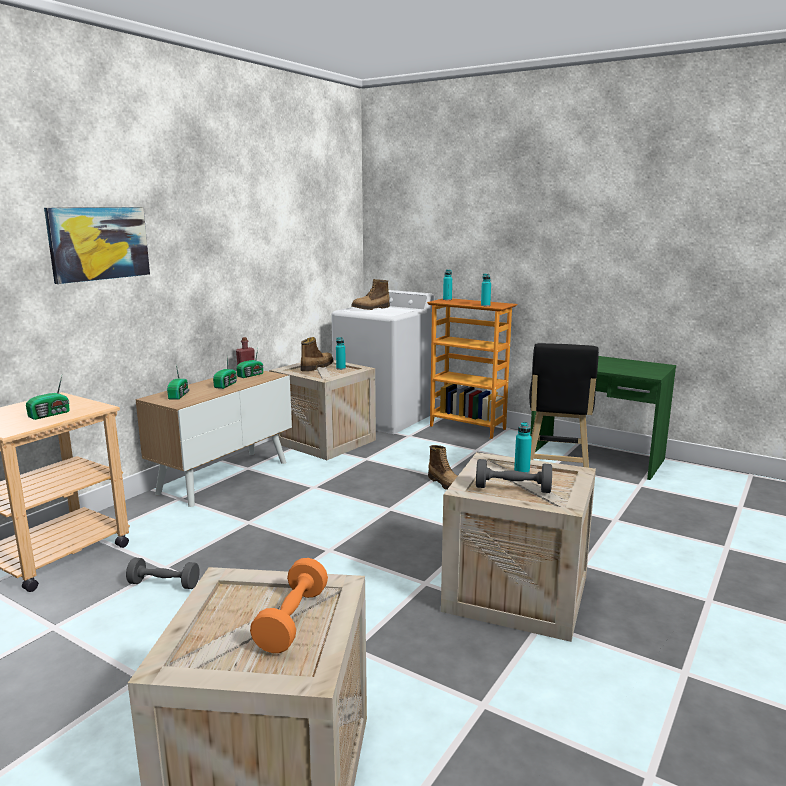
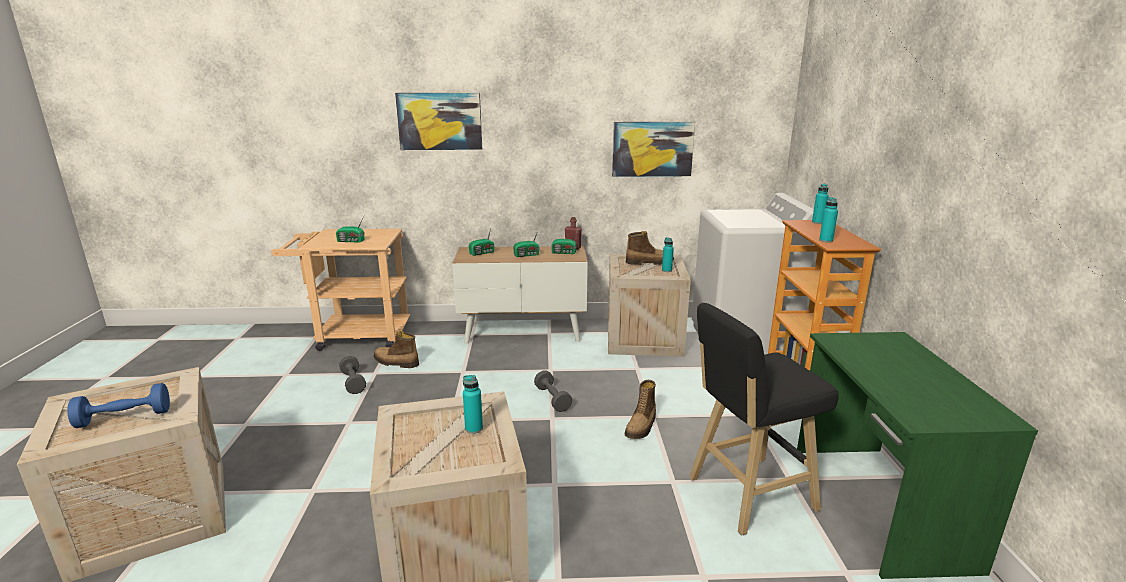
camera: 55 degrees right, 5 degrees up
orange dumbbell [250,558,328,653] -> blue dumbbell [67,383,170,428]
boot [351,279,390,310] -> boot moved to [374,331,419,368]
grey dumbbell [476,459,552,493] -> grey dumbbell moved to [534,371,572,412]
none -> picture [612,122,695,177]

